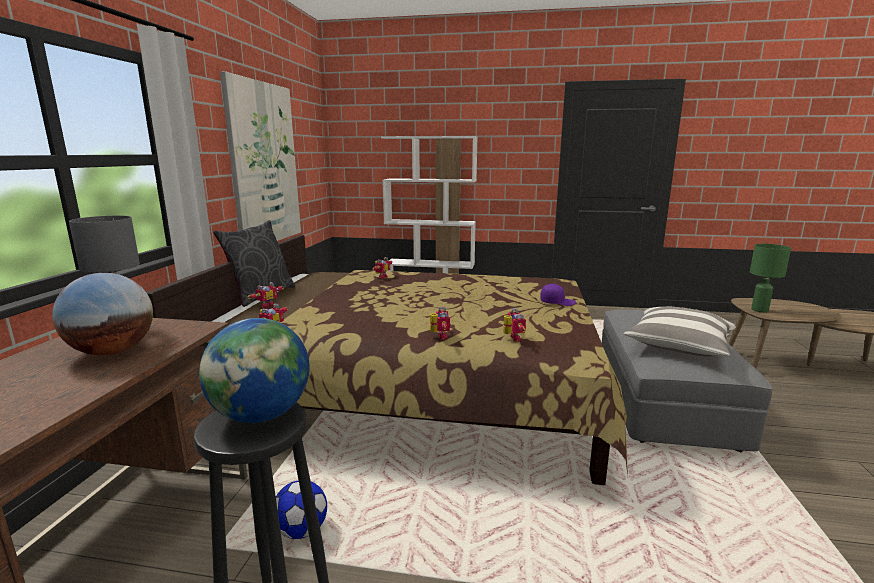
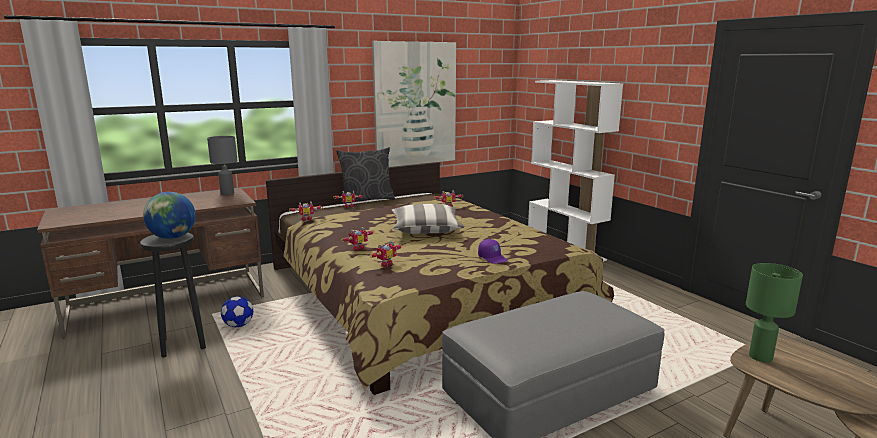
camera: 50 degrees right, 0 degrees up
globe [52,273,153,355] -> none
pillow [624,307,737,357] -> pillow moved to [392,204,465,234]

